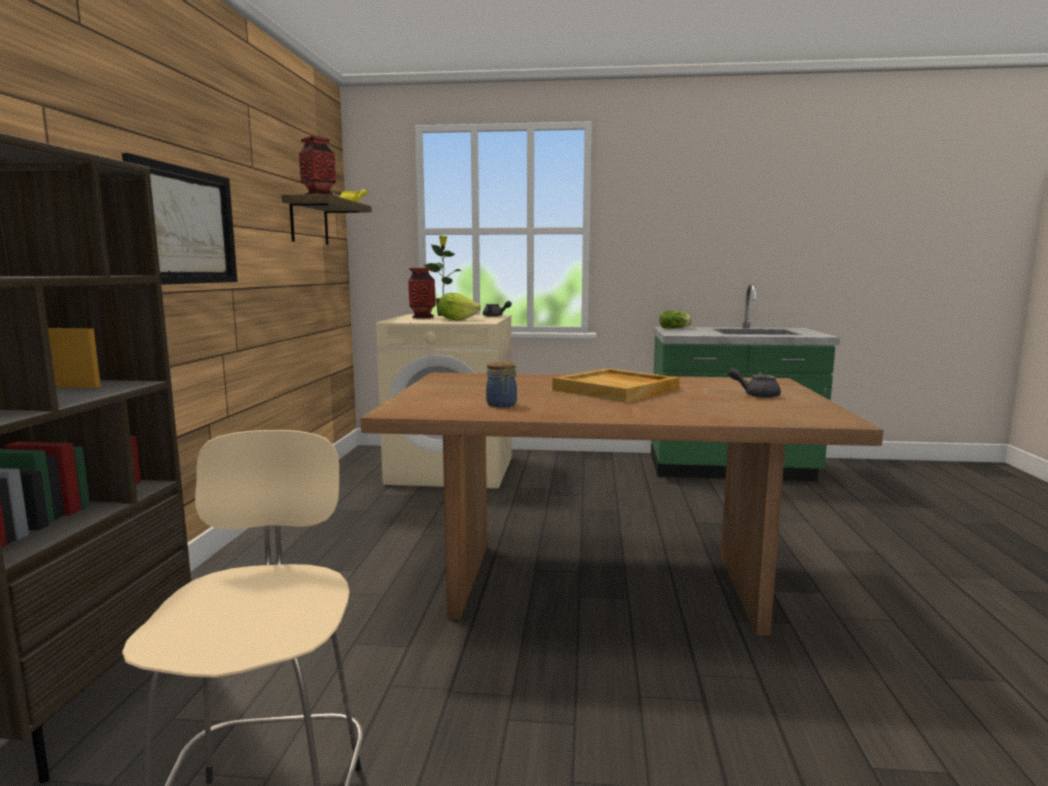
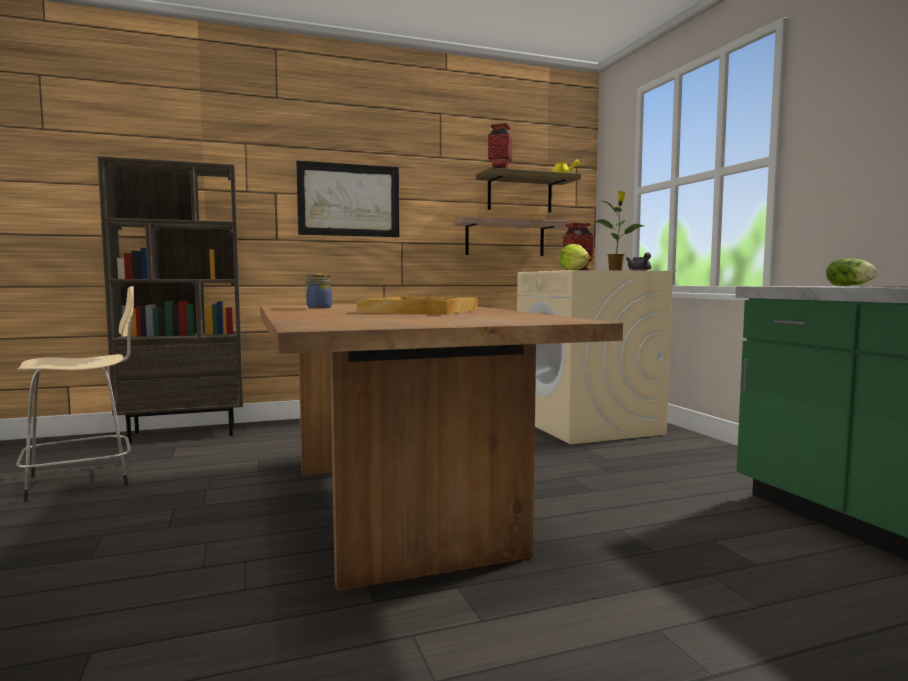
camera: 65 degrees right, 5 degrees down
grey teapot [728,368,781,398] -> none
none -> shelf [453,217,568,256]

